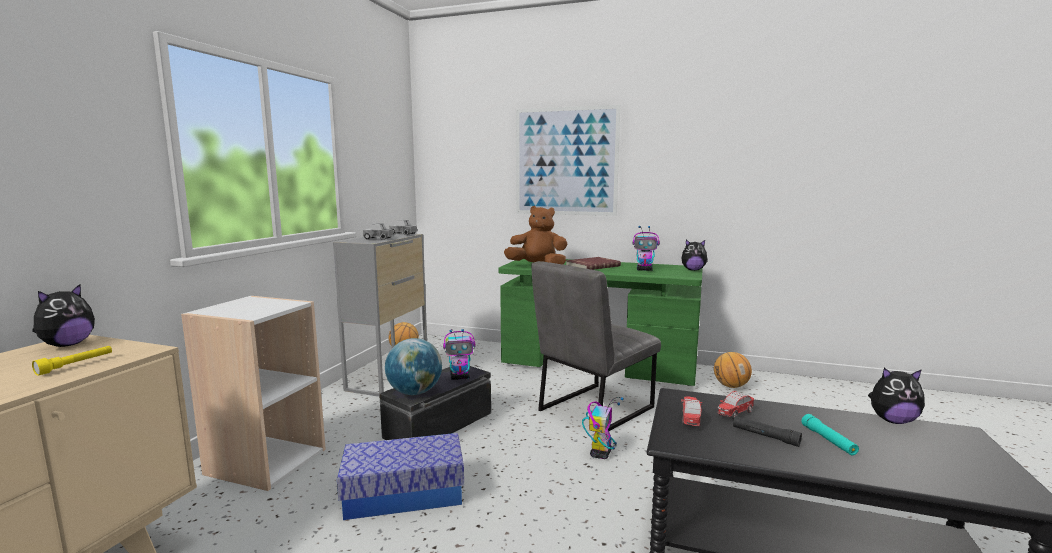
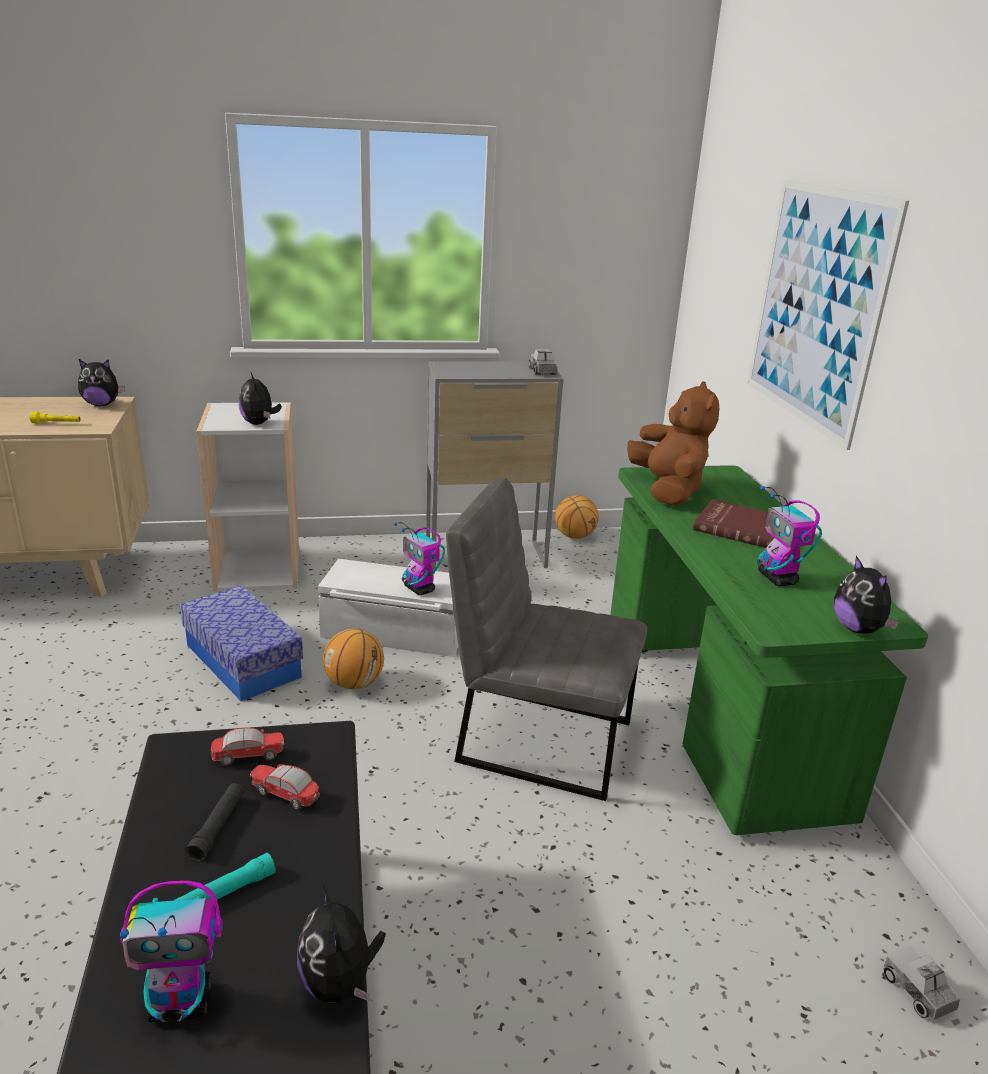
camera: 60 degrees right, 15 degrees up
toy truck [363,223,394,240] -> toy truck moved to [883,947,960,1021]
black storage box [379,366,491,440] -> white storage box [318,559,458,657]
globe [385,338,442,395] -> none
toy robot [582,397,623,459] -> toy robot moved to [120,881,223,1023]
basketball [714,352,752,388] -> basketball moved to [323,629,384,689]
none -> plush toy [239,373,282,425]

